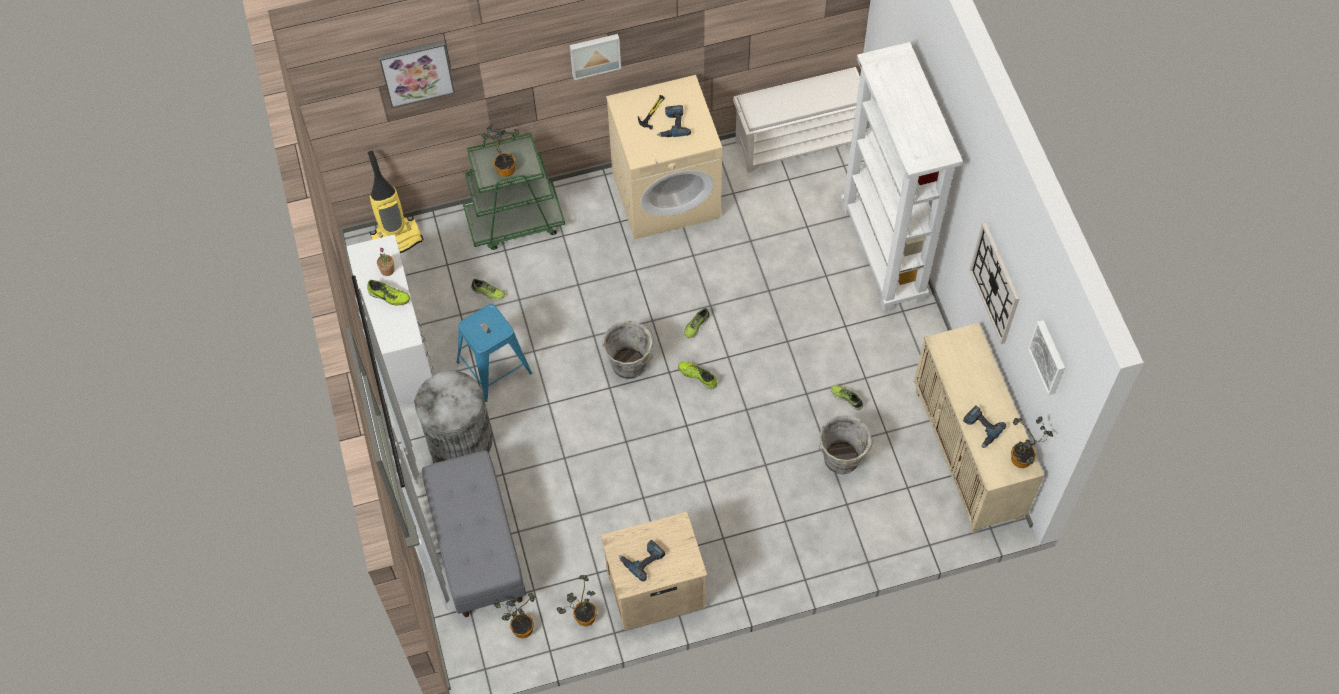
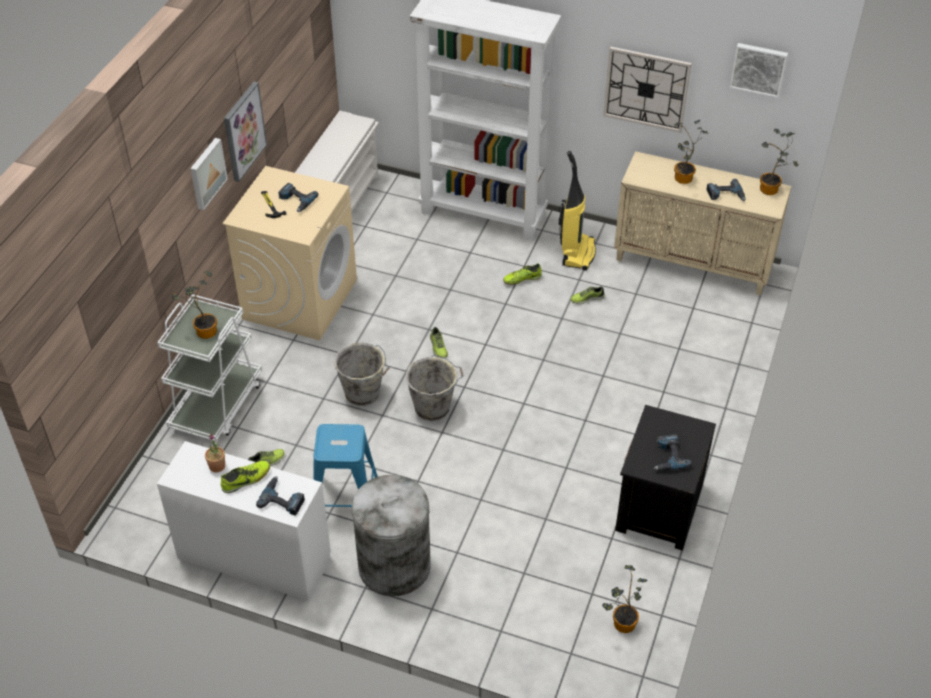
camera: 55 degrees left, 15 degrees down
vacuum cleaner [368,151,424,253] -> vacuum cleaner moved to [559,151,596,271]
picture [379,40,455,108] -> picture moved to [224,82,267,182]
grey bench [422,451,526,617] -> none
green cart [463,132,565,250] -> white cart [157,294,262,441]
potted plant [557,575,597,626] -> potted plant moved to [674,120,708,184]
beige nightstand [600,512,707,631] -> black nightstand [615,405,716,551]
shoe [678,362,717,389] -> shoe moved to [503,263,542,285]
grey bucket [819,415,874,474] -> grey bucket moved to [334,342,389,406]
none -> power drill [256,476,305,516]

